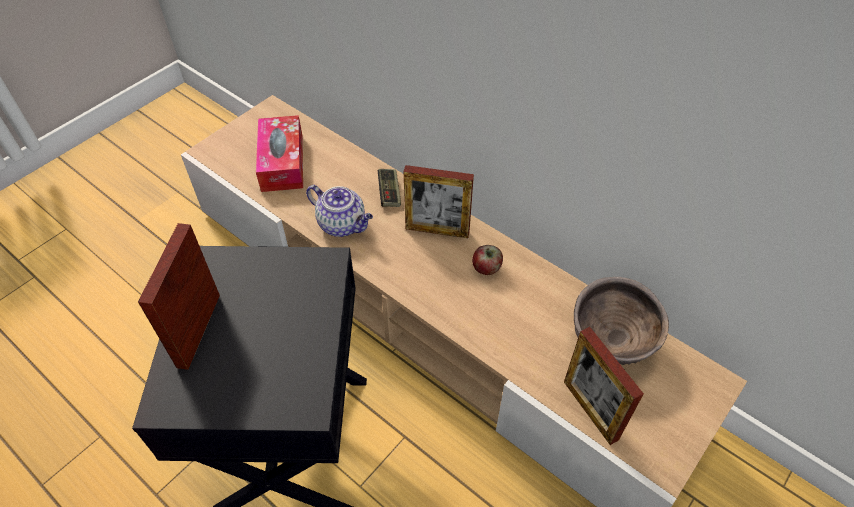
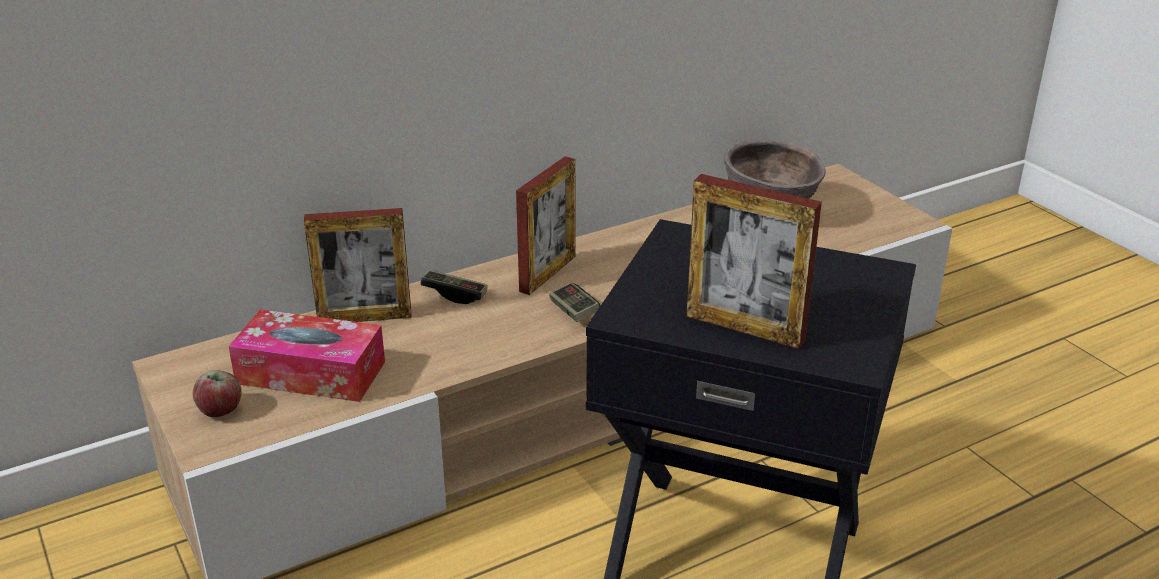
camera: 70 degrees left, 20 degrees down
teapot [306,185,373,237] -> none
apple [472,245,503,275] -> apple moved to [193,370,242,417]
picture frame [564,327,644,445] -> picture frame moved to [304,208,412,322]
none -> game controller [549,282,600,322]

